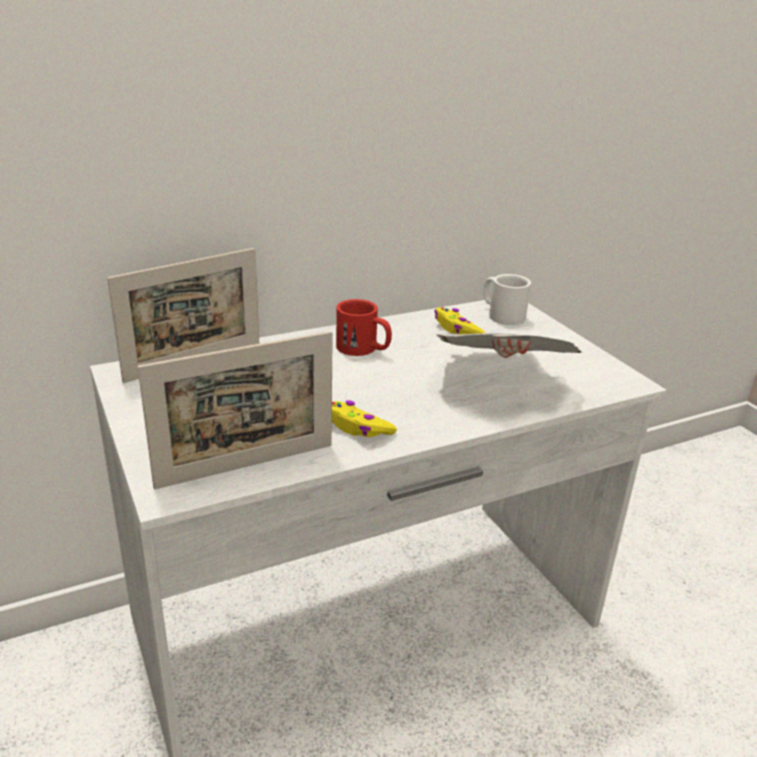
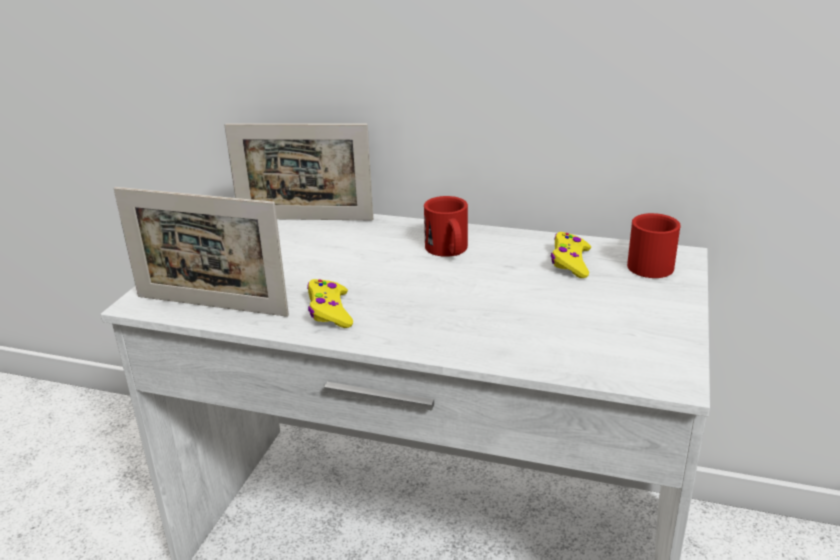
camera: 45 degrees right, 0 degrees up
newspaper [436,333,581,358] -> none
white mug [484,274,531,325] -> red mug [627,213,681,278]

